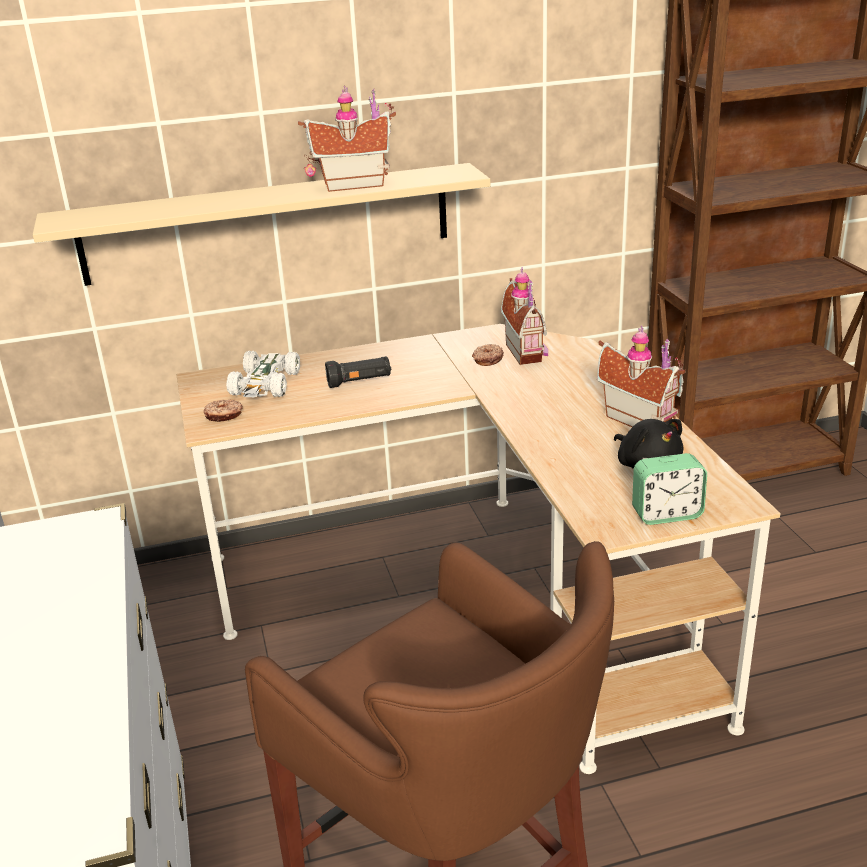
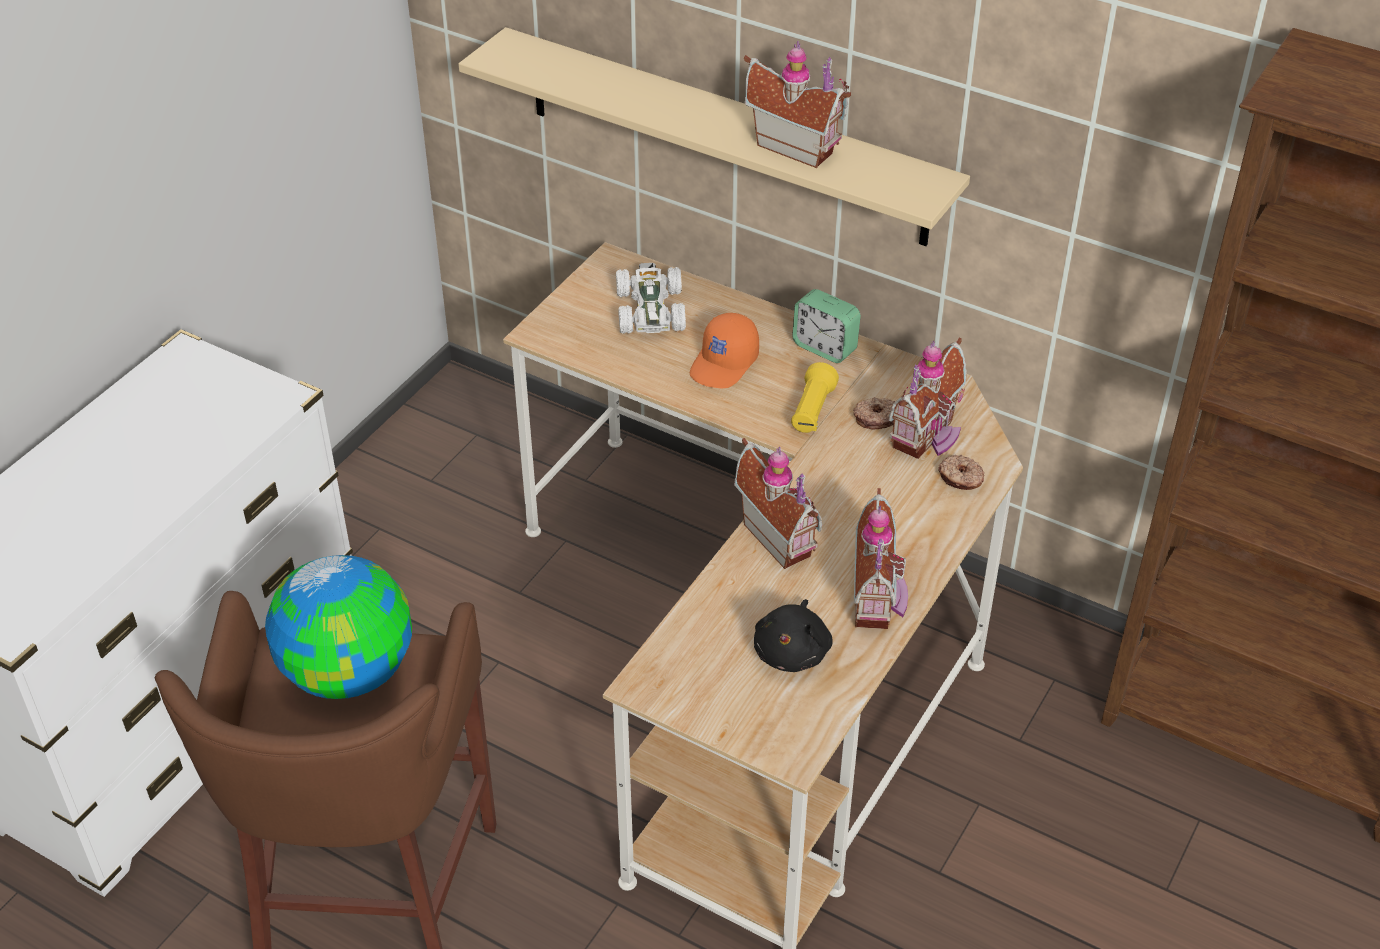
camera: 45 degrees right, 15 degrees up
donut [204,399,243,422] -> donut moved to [938,455,985,490]
white toy car [226,351,300,397] -> white toy car turned 120 degrees clockwise [616,263,686,334]
black flashlight [325,356,391,388] -> orange cap [689,313,759,388]
alarm clock [632,453,707,525] -> alarm clock moved to [792,289,861,363]
none -> globe [265,555,412,699]
none -> toy house [734,438,822,569]
none -> yellow flashlight [791,362,839,433]

